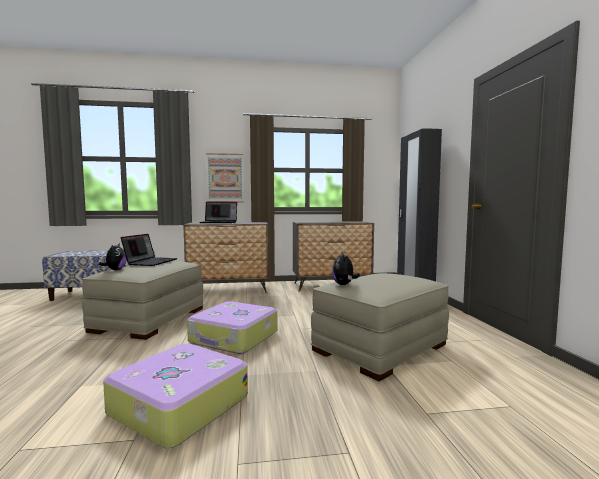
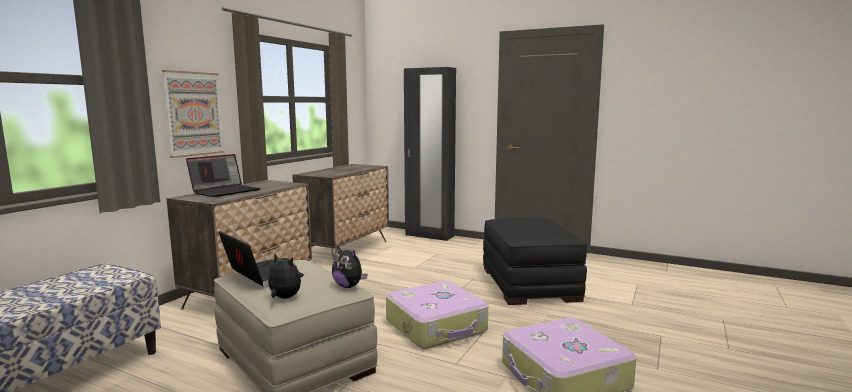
camera: 55 degrees left, 5 degrees up
beige ottoman [311,273,449,381] -> black ottoman [483,217,587,305]
plush toy [332,251,359,285] -> plush toy moved to [332,246,367,288]

